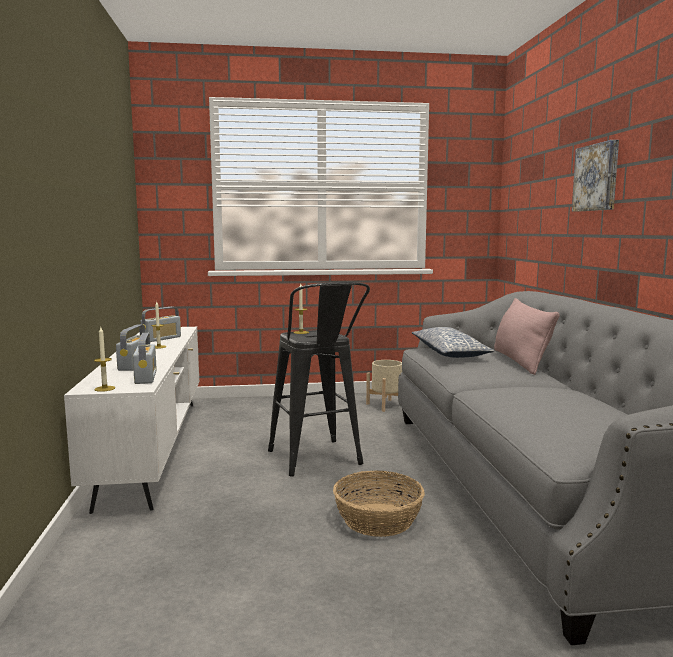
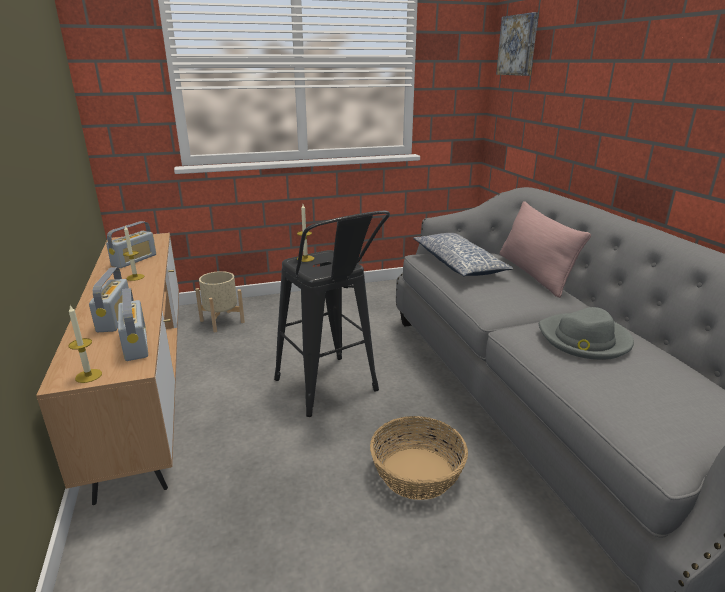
camera: 10 degrees left, 15 degrees up
white tv stand [64,327,199,514] -> brown tv stand [36,233,179,505]
beige planter [366,360,402,412] -> beige planter moved to [195,271,245,332]
picture [572,140,619,212] -> picture moved to [496,12,539,76]
none -> grey hat [539,307,634,360]

